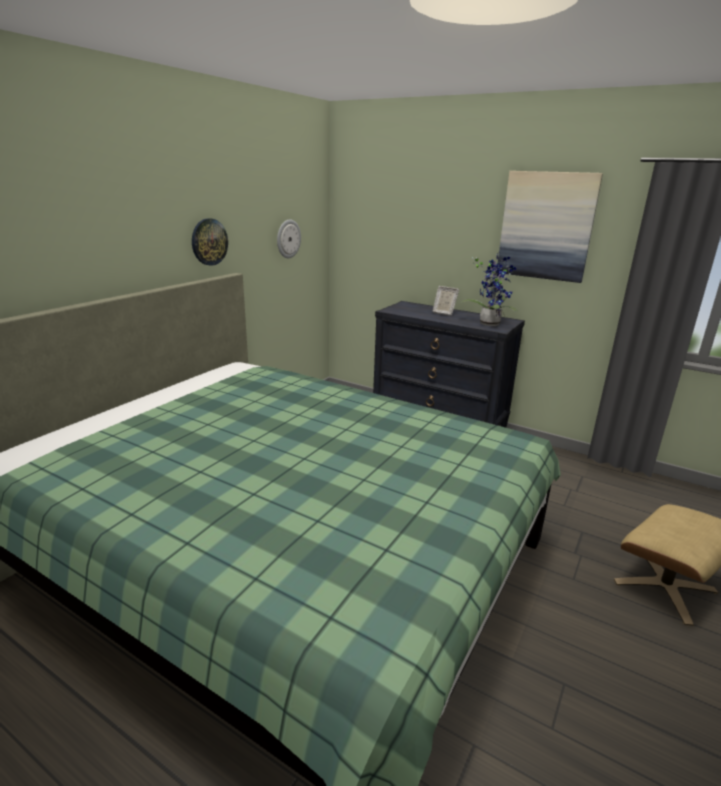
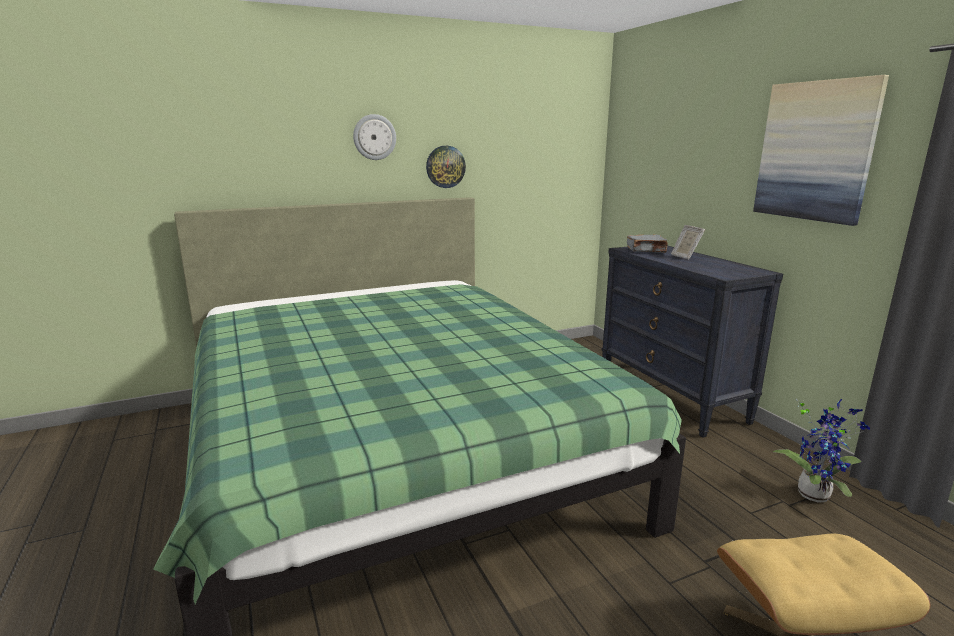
camera: 35 degrees right, 5 degrees down
wall clock [277,220,301,258] -> wall clock moved to [353,114,396,160]
potted plant [460,253,518,326] -> potted plant moved to [773,399,870,503]
none -> grey book [627,234,668,253]

